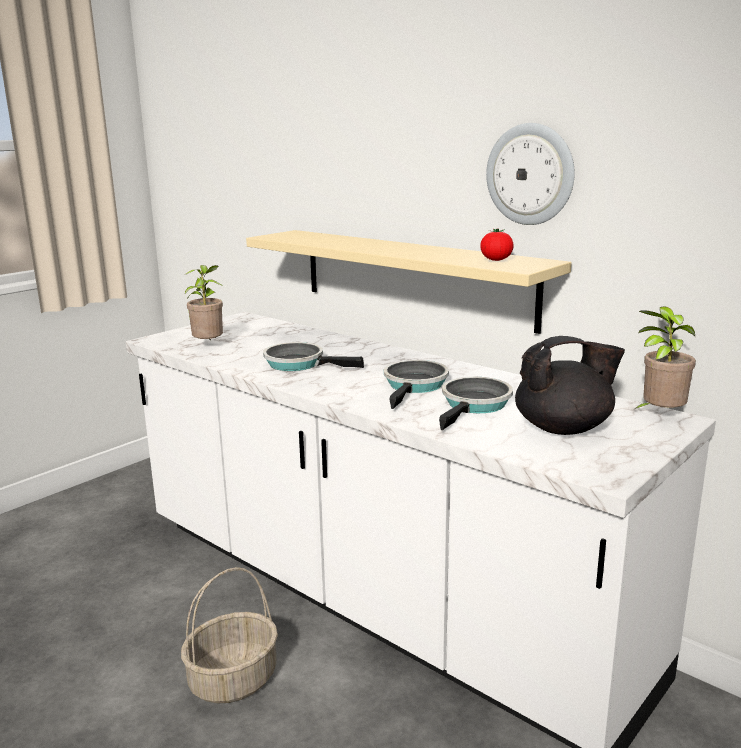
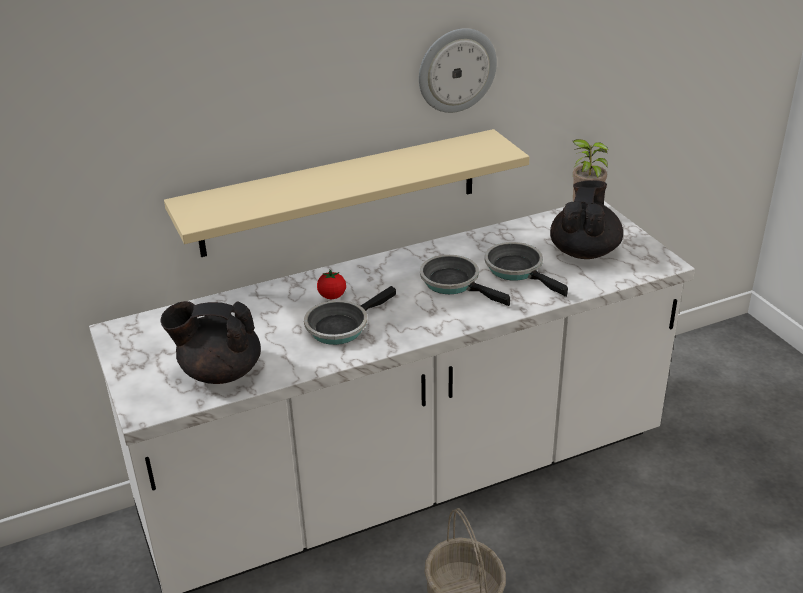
camera: 65 degrees left, 15 degrees up
potted plant [185,265,223,340] -> black teapot [161,301,261,384]
tomato [480,229,514,261] -> tomato moved to [317,270,346,299]

